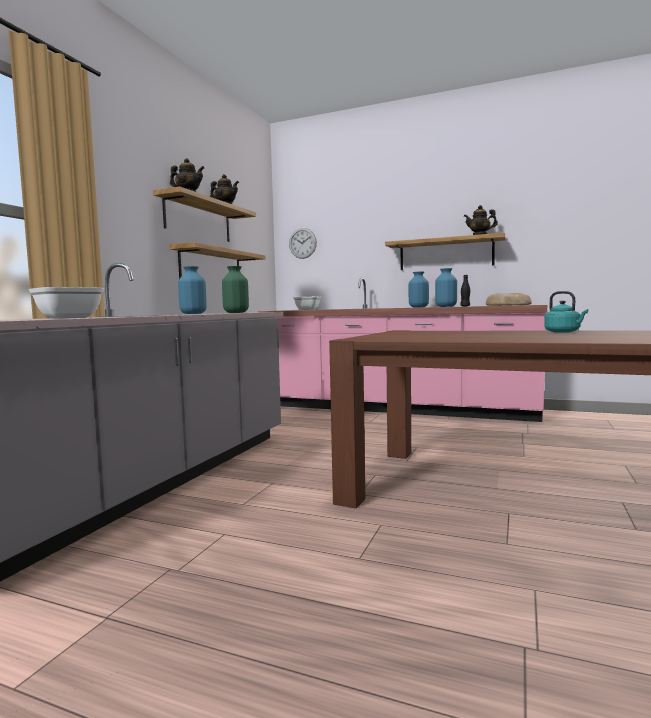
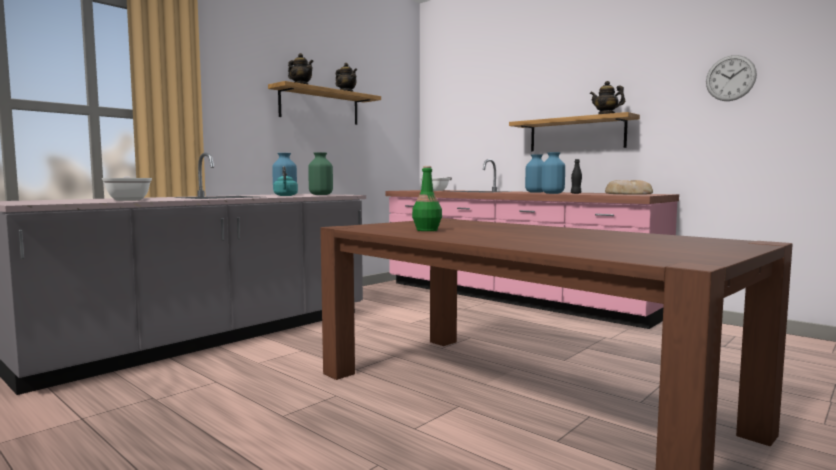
camera: 20 degrees right, 0 degrees up
shelf [169,242,265,279] -> none
wall clock [289,228,317,259] -> wall clock moved to [706,55,757,101]
turquoise kettle [544,291,588,333] -> turquoise kettle moved to [273,166,298,196]
none -> green bottle [412,166,442,231]

